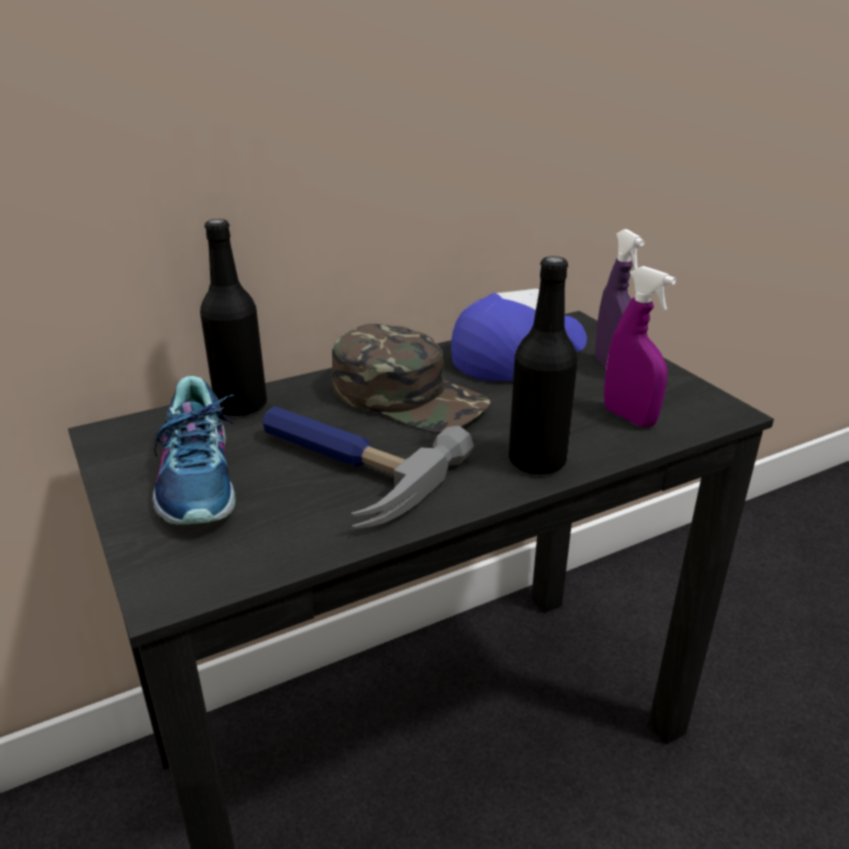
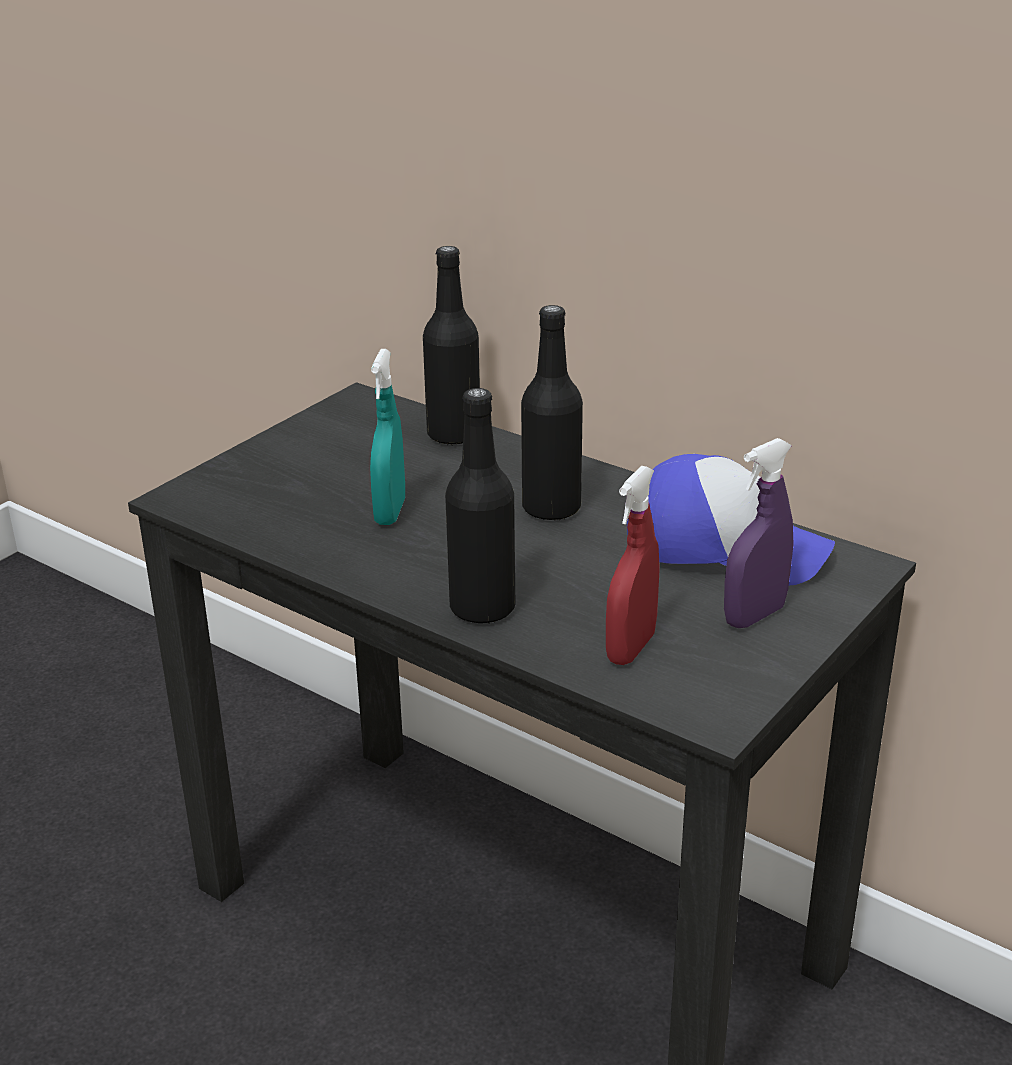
camera: 65 degrees right, 0 degrees up
shoe [152,376,236,525] -> none
hammer [262,406,474,529] -> turquoise spray bottle [370,349,405,525]
green cap [332,324,490,433] -> black bottle [521,305,583,521]
purple spray bottle [604,266,676,428] -> red spray bottle [606,466,660,665]

